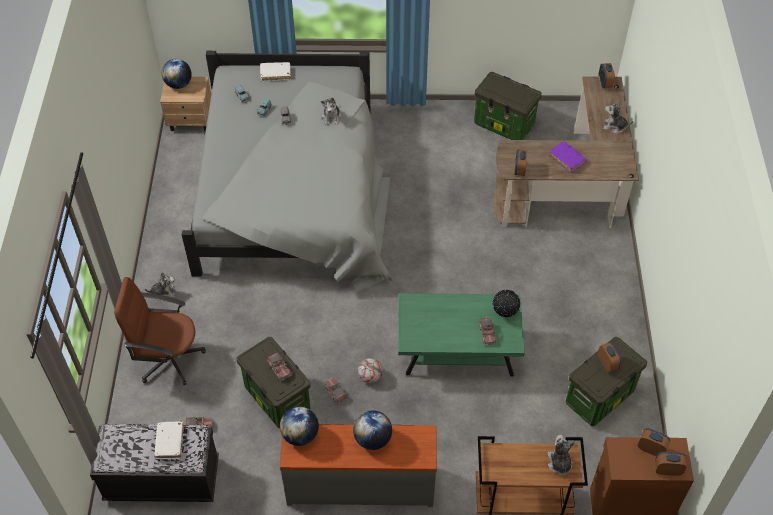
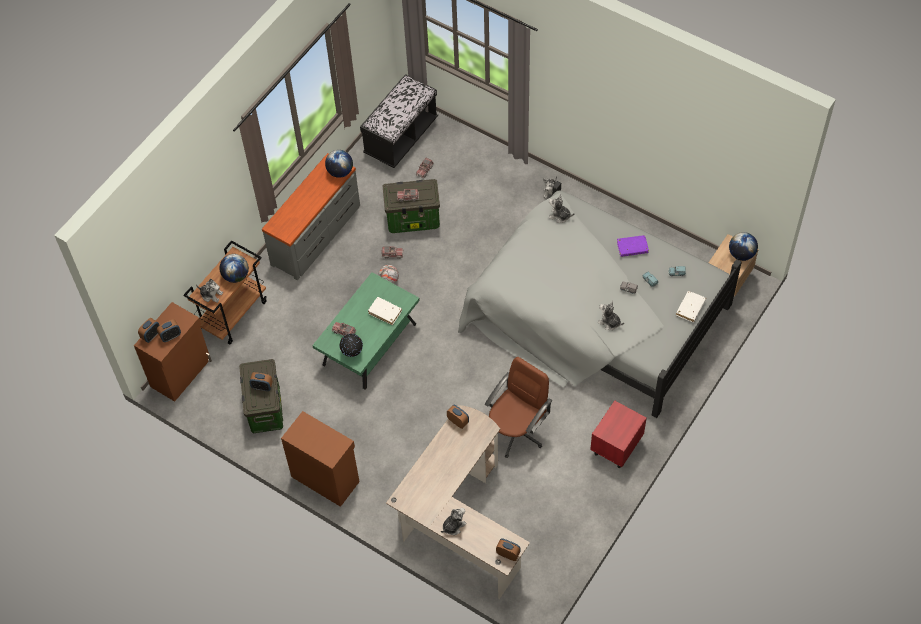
camera: 125 degrees right, 5 degrees up
brown office chair [114,277,206,386] -> brown office chair moved to [485,357,552,458]
white book [154,421,184,459] -> white book moved to [368,297,402,325]
globe [353,411,392,450] -> globe moved to [219,254,249,283]
storage box [474,72,542,140] -> none
purple book [549,141,587,173] -> purple book moved to [617,235,649,257]
none -> brown cabinet [281,411,360,507]
none -> plush toy [549,194,575,223]
none -> red nightstand [590,401,647,468]

